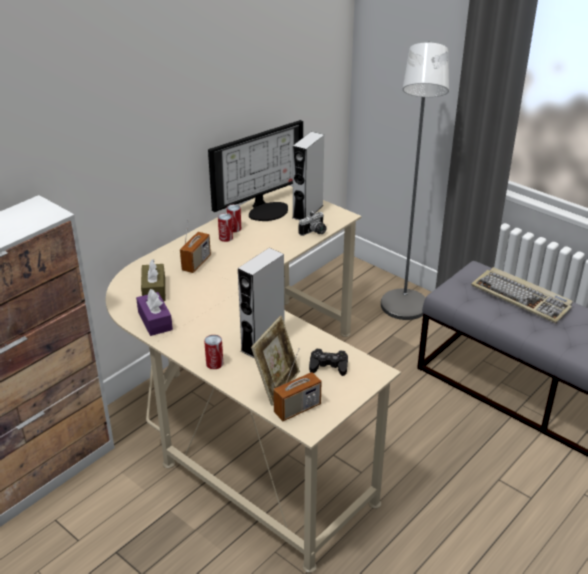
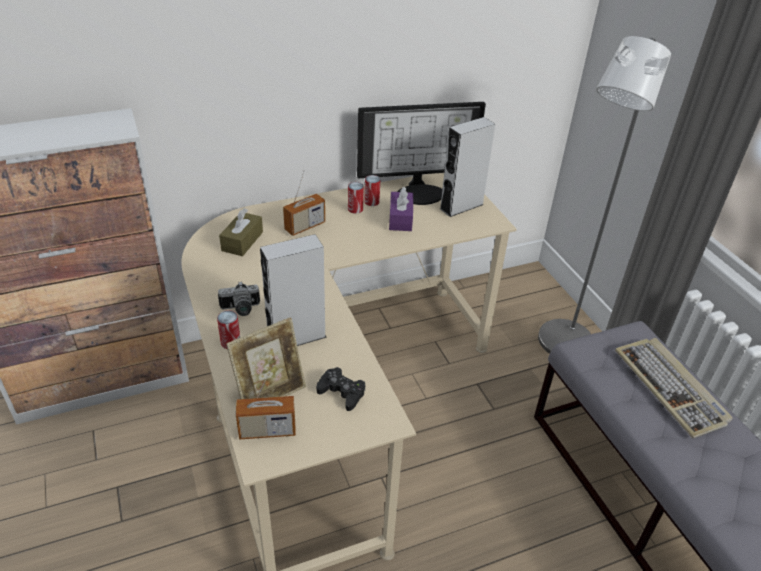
camera: 25 degrees right, 5 degrees up
purple tissue box [136,289,173,336] -> purple tissue box moved to [389,186,413,231]
camera [299,211,327,236] -> camera moved to [218,281,260,316]

